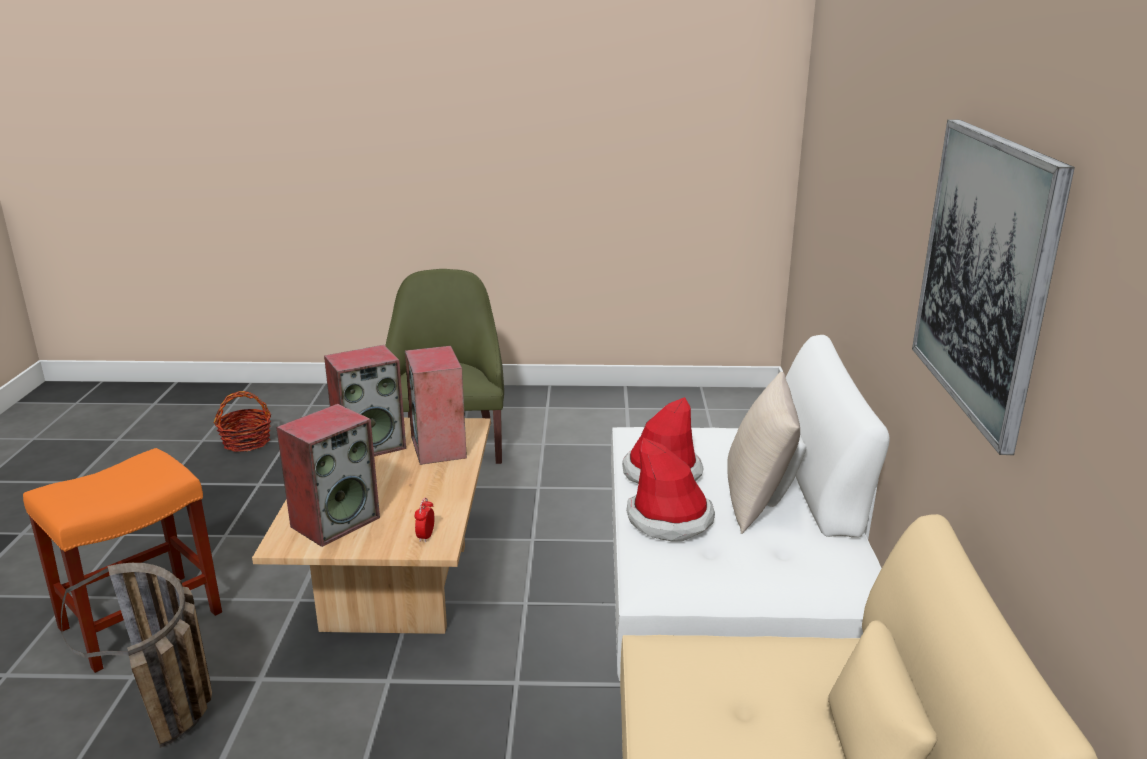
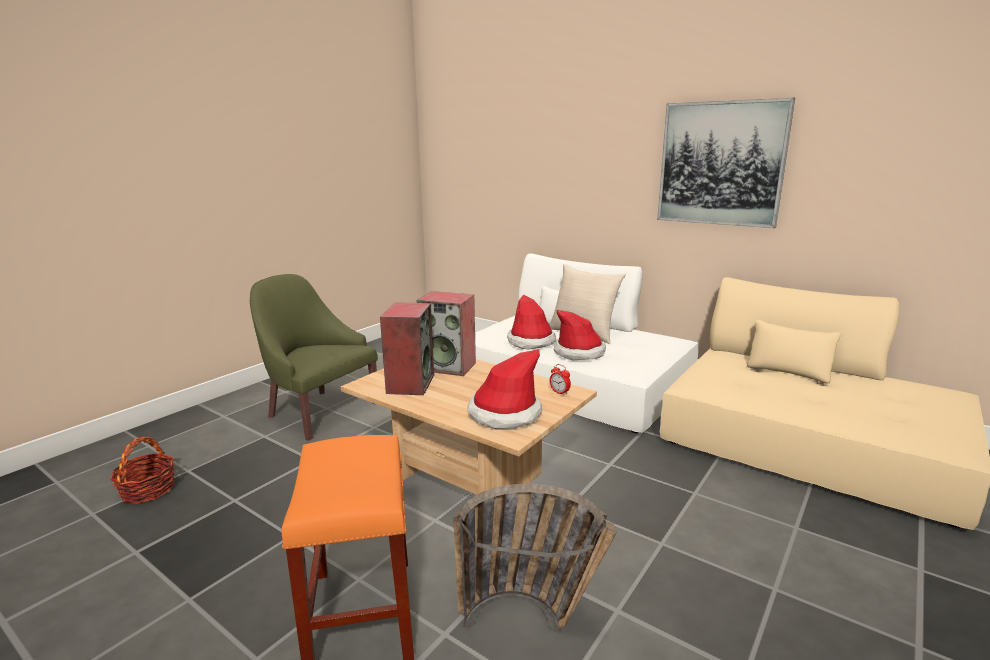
camera: 55 degrees left, 5 degrees down
speaker [276,404,380,547] -> hat [467,349,542,430]

